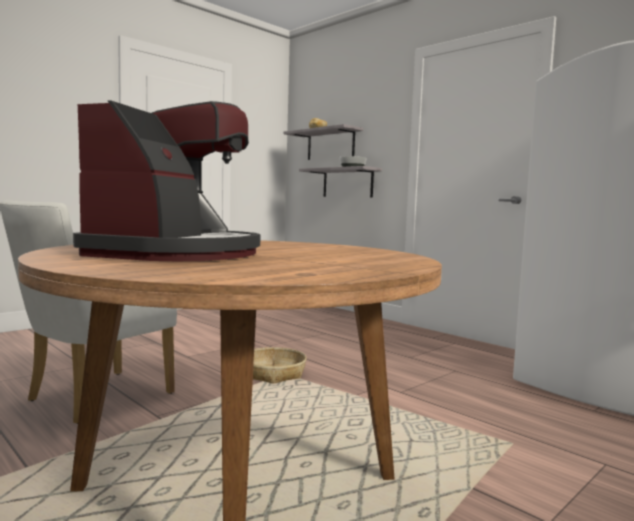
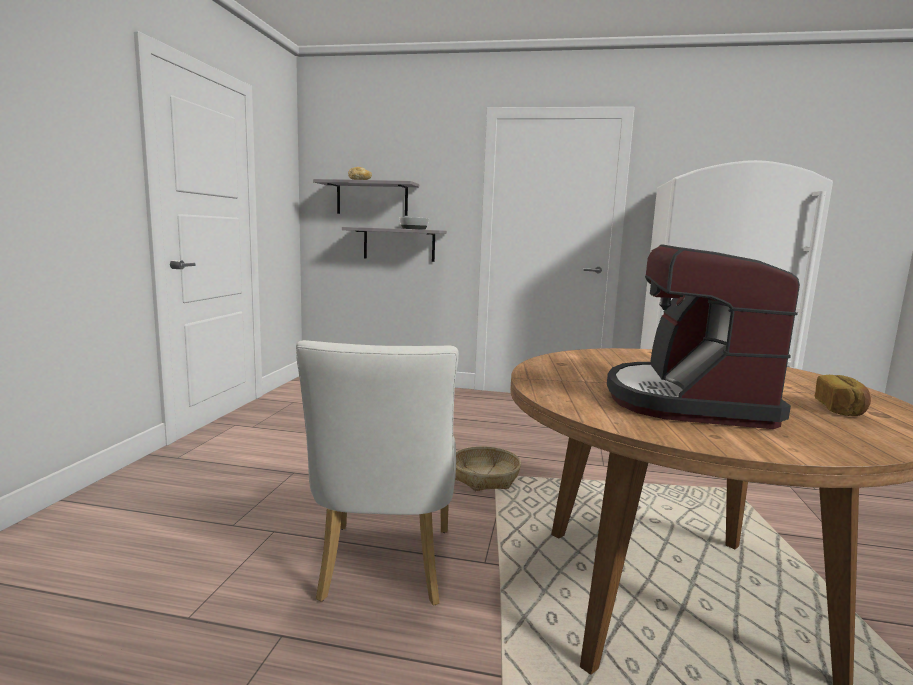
camera: 35 degrees left, 5 degrees up
coffee machine [73,100,261,261] -> coffee machine turned 150 degrees counterclockwise [607,245,800,429]
none -> bread [815,375,871,416]

